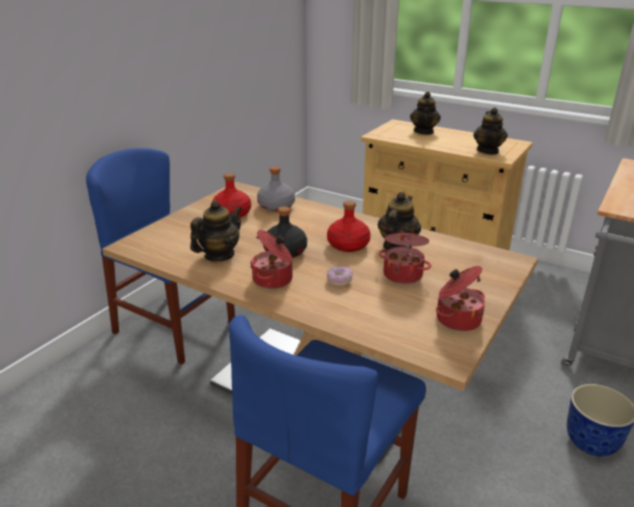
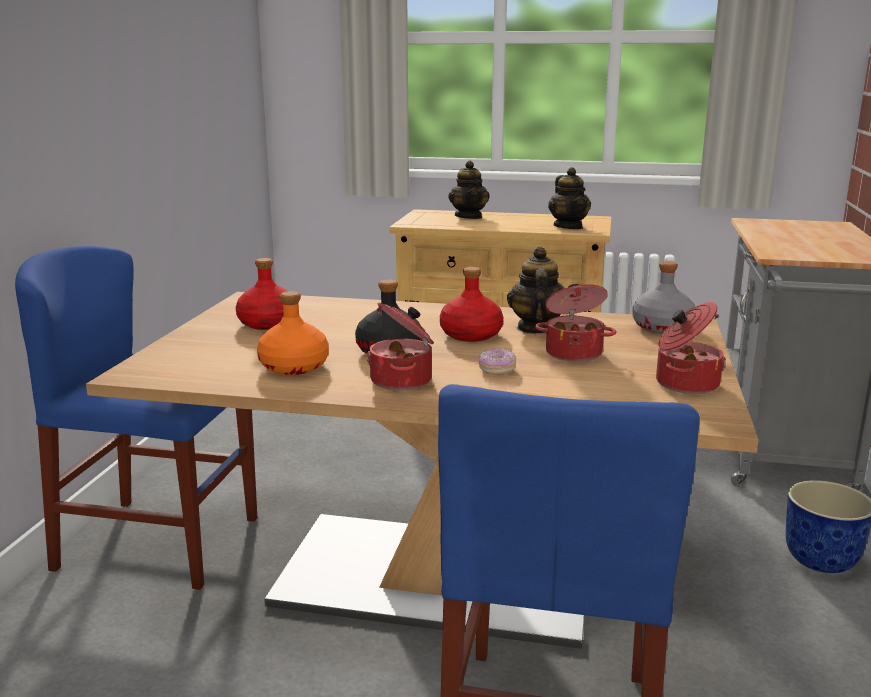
camera: 20 degrees left, 10 degrees down
teapot [190,200,243,261] -> orange bottle [257,291,329,375]
grey bottle [257,166,295,212] -> grey bottle moved to [632,261,695,334]

